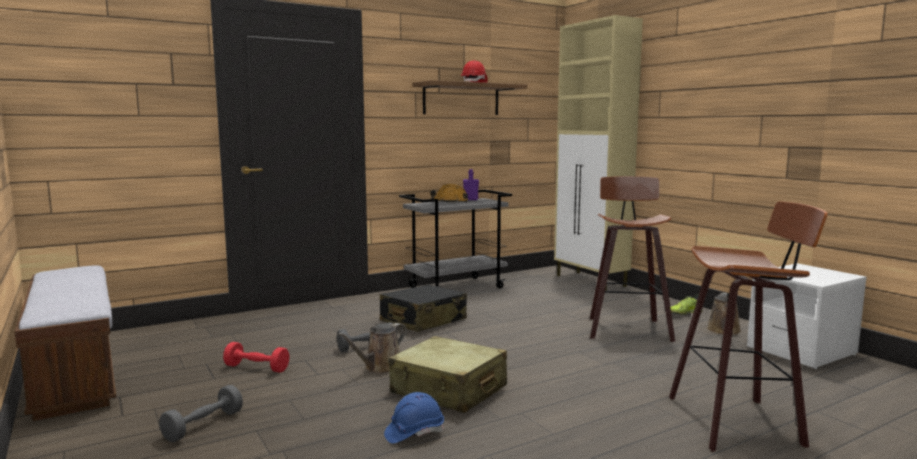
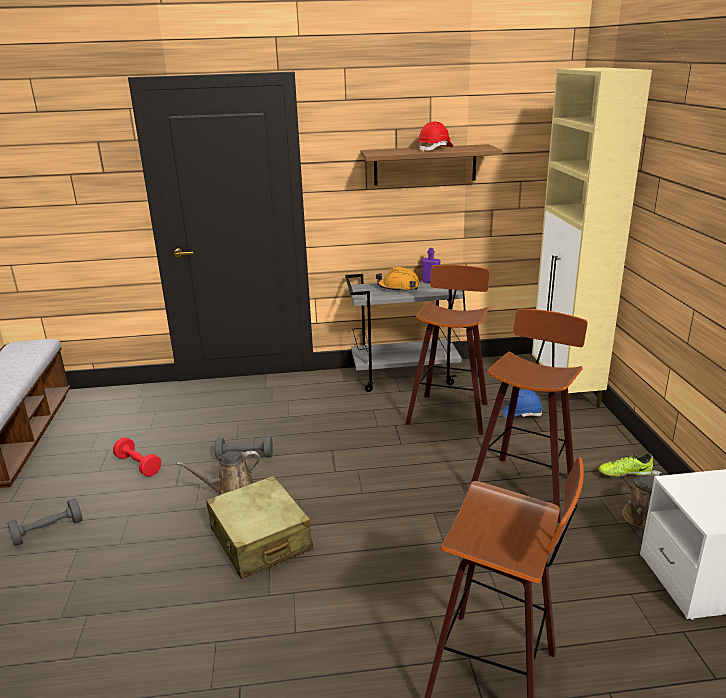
camera: 25 degrees right, 15 degrees up
black suitcase [380,284,467,332] -> none
blue hard hat [384,392,444,444] -> blue hard hat moved to [503,389,543,418]
none -> stool [406,265,490,435]

